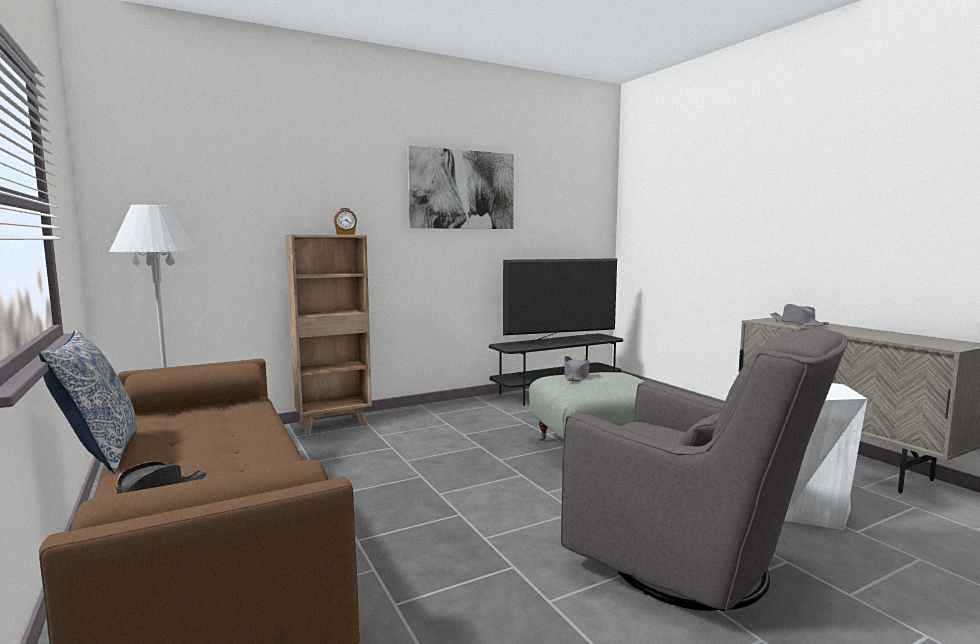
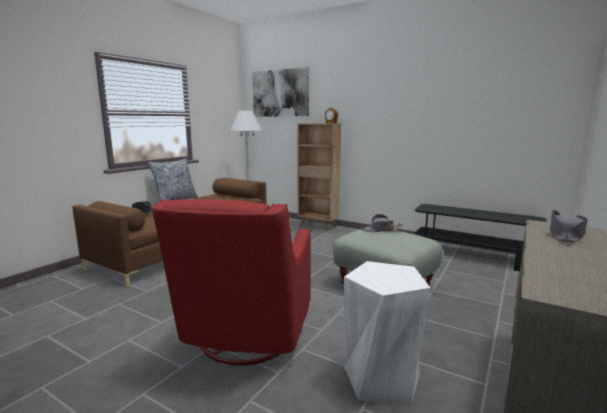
camera: 60 degrees right, 5 degrees up
picture [407,145,514,229] -> picture moved to [252,67,309,117]
television [503,258,617,344] -> none
grey armchair [561,326,848,611] -> red armchair [152,199,311,366]

